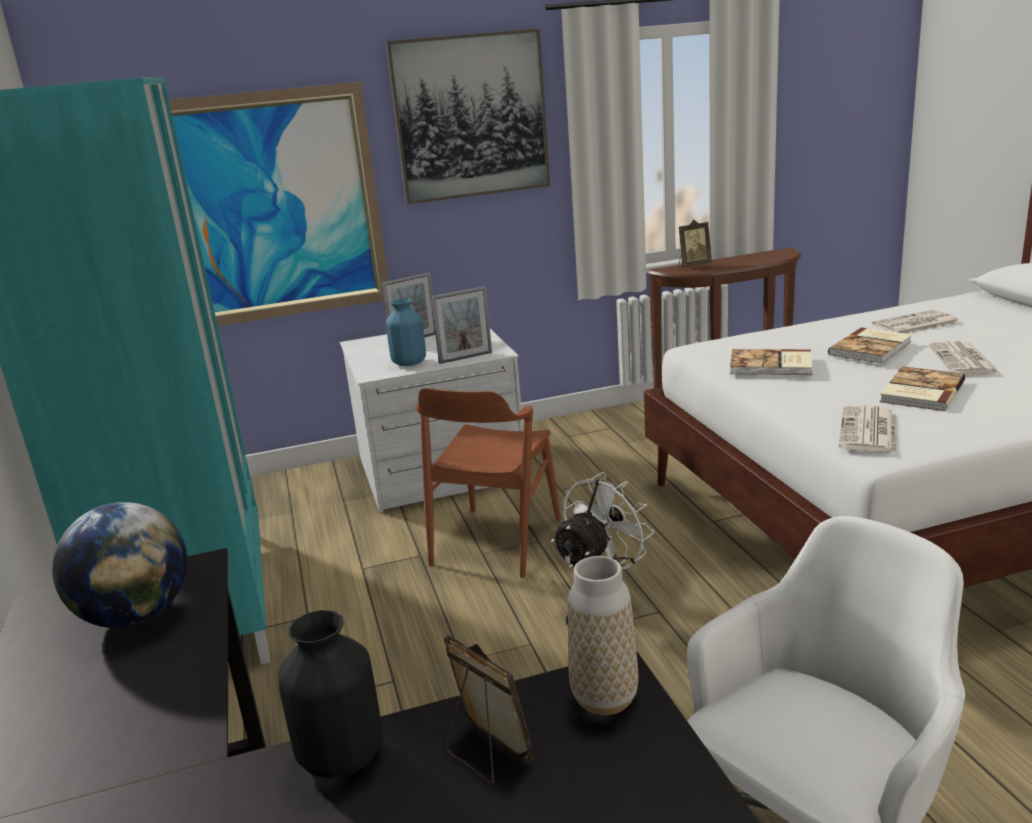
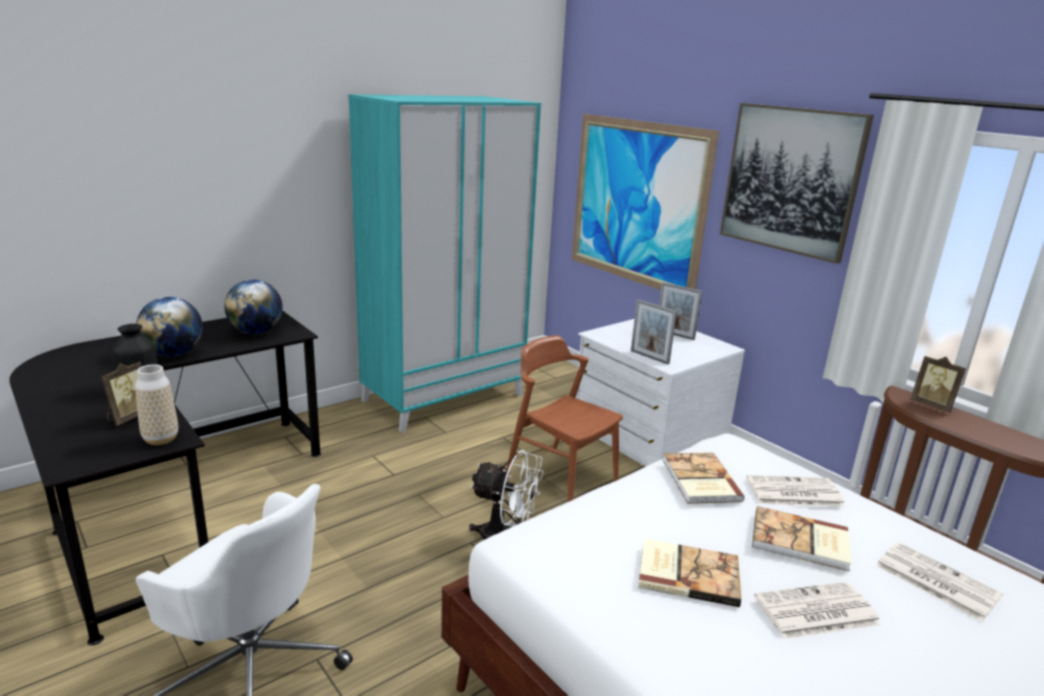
camera: 65 degrees right, 0 degrees up
blue vase [386,298,426,366] -> none
brown chair [415,388,561,578] -> brown chair turned 45 degrees clockwise [506,335,623,502]
newspaper [839,405,897,453] -> newspaper moved to [746,475,845,507]
none -> globe [136,297,203,357]

